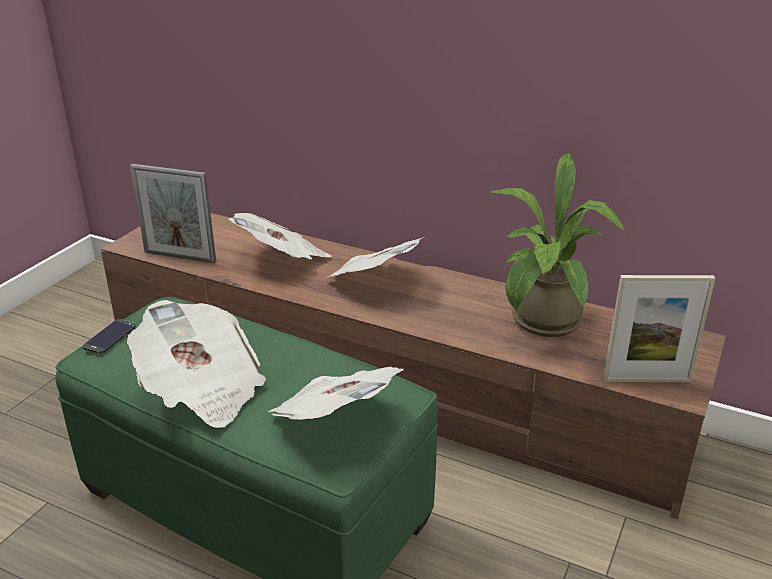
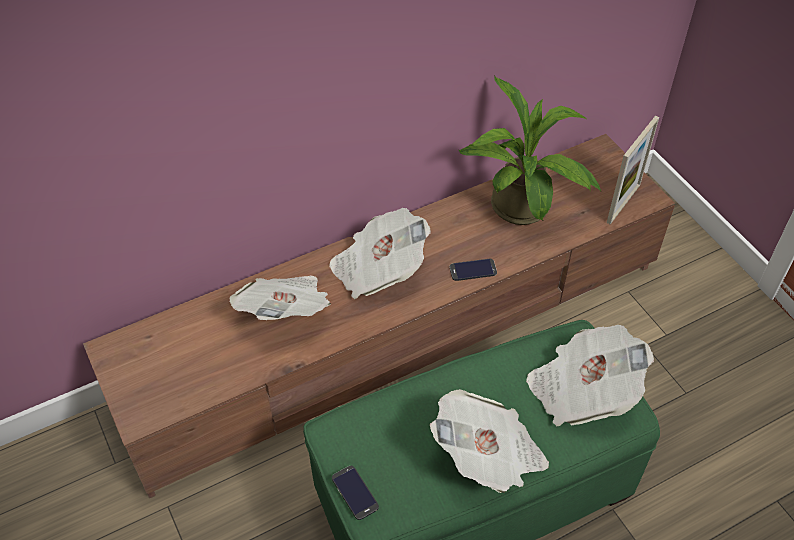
camera: 55 degrees left, 20 degrees up
picture frame [130,164,216,263] -> none
none -> phone [450,259,497,281]

